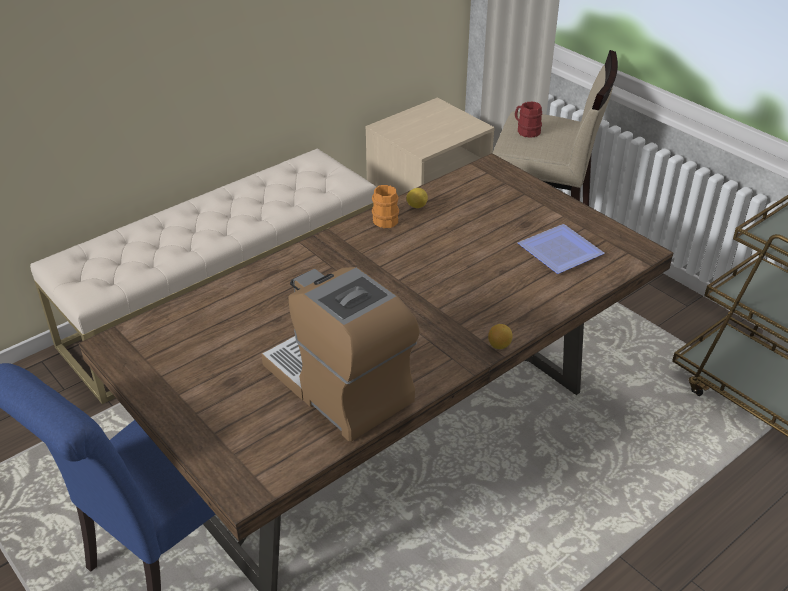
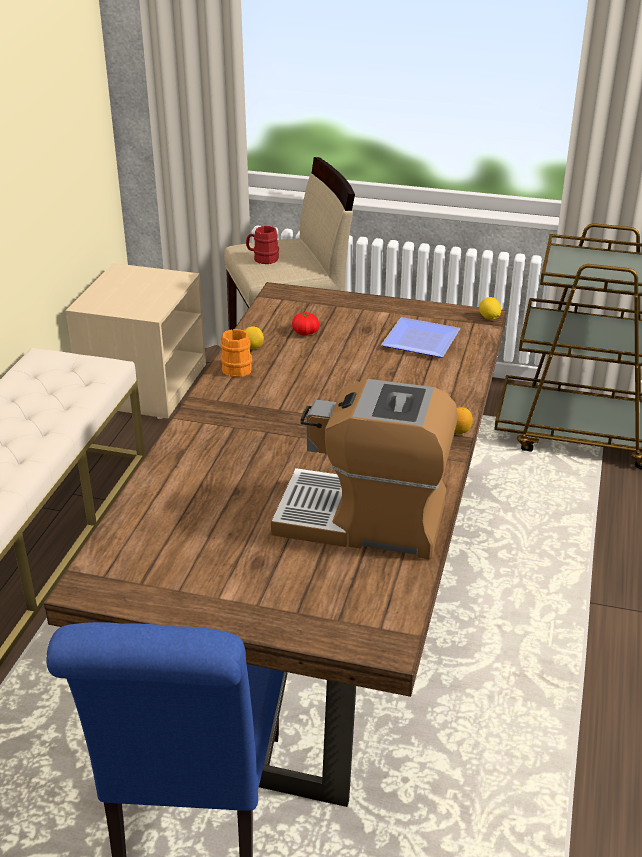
camera: 35 degrees left, 5 degrees down
none -> tomato [292,312,319,335]
none -> lemon [479,297,501,320]

